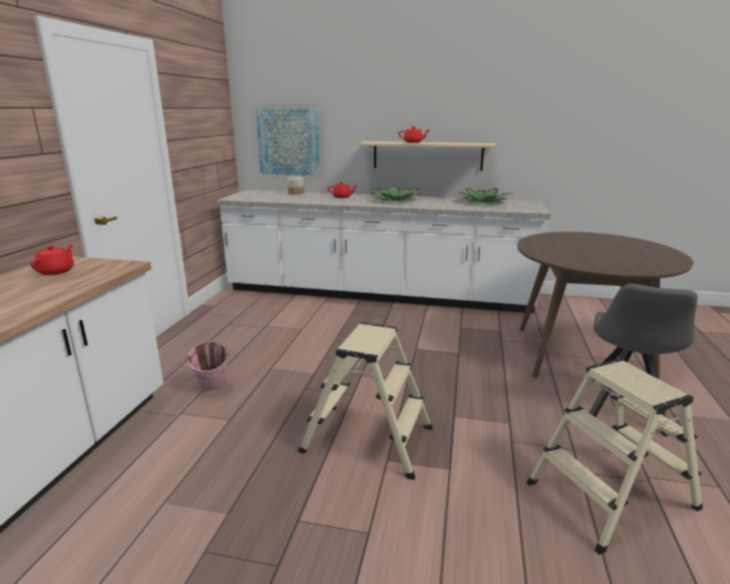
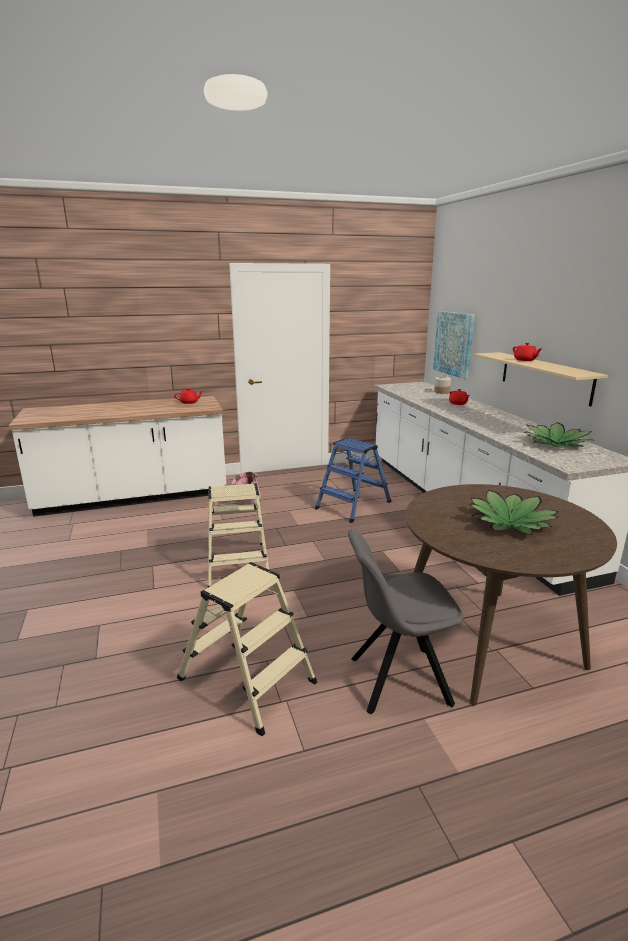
camera: 60 degrees right, 0 degrees up
potted plant [371,186,422,201] -> potted plant moved to [469,489,559,535]
none -> blue step ladder [315,438,392,523]

